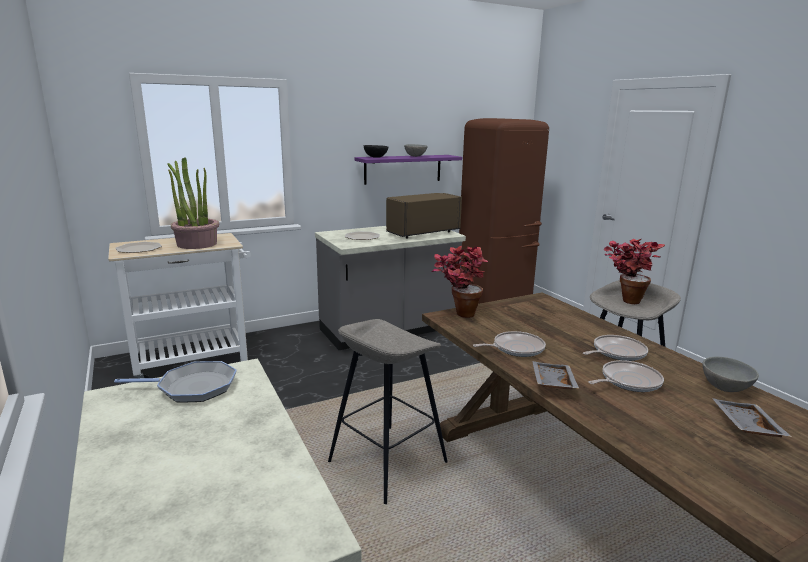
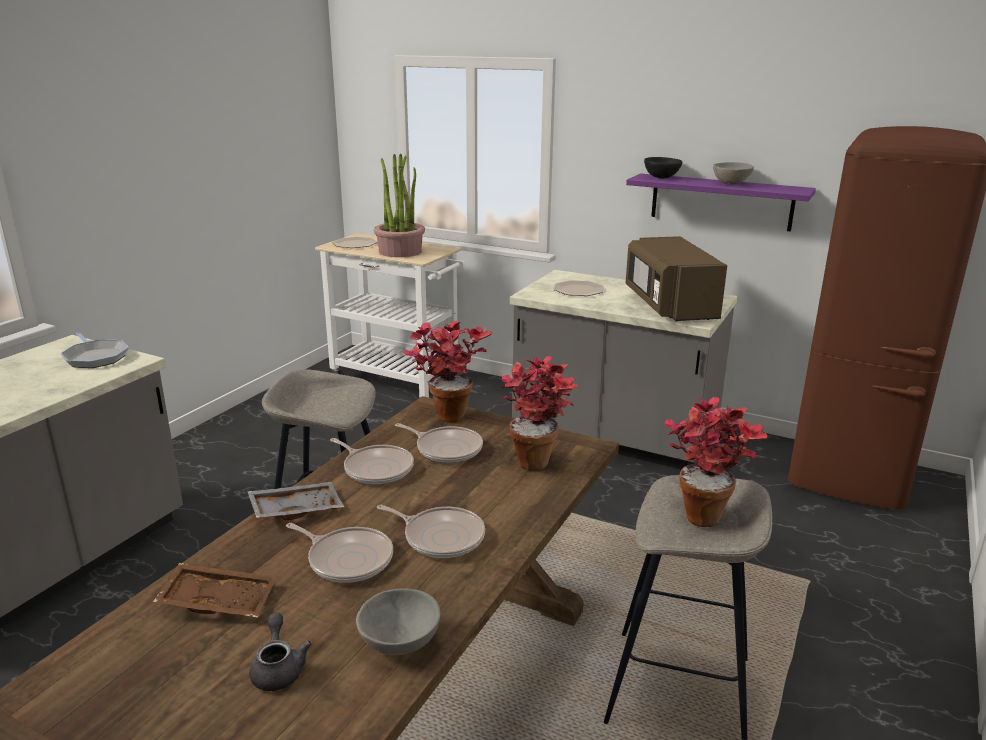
camera: 55 degrees right, 5 degrees up
brown microwave [386,193,462,238] -> brown microwave turned 120 degrees counterclockwise [626,236,727,322]
grey tray [712,398,792,437] -> grey teapot [249,612,312,691]
none -> brown tray [153,563,277,617]
none -> frying pan [395,423,483,463]
none -> potted plant [500,356,577,471]

